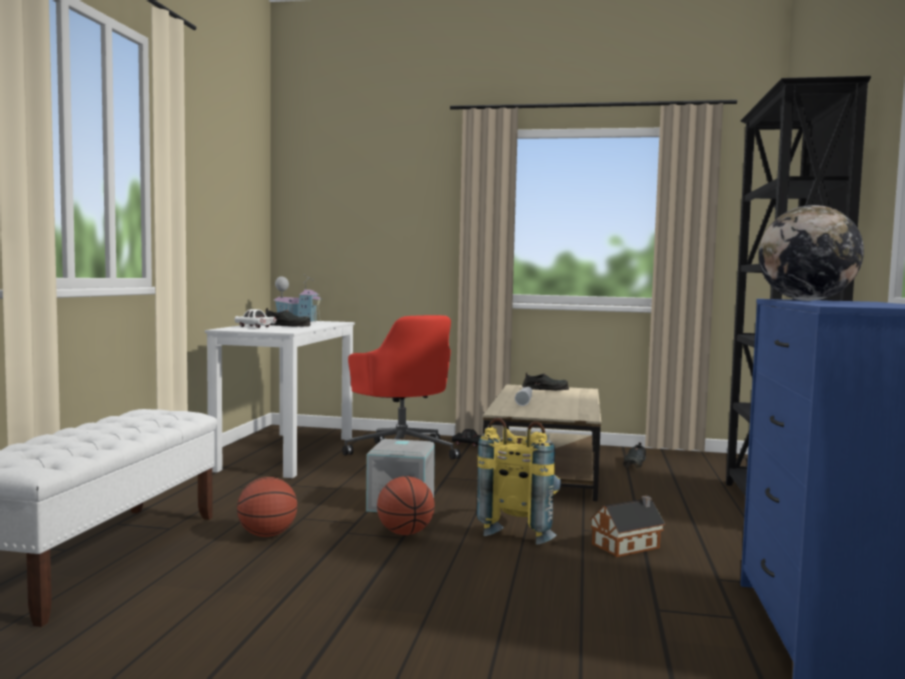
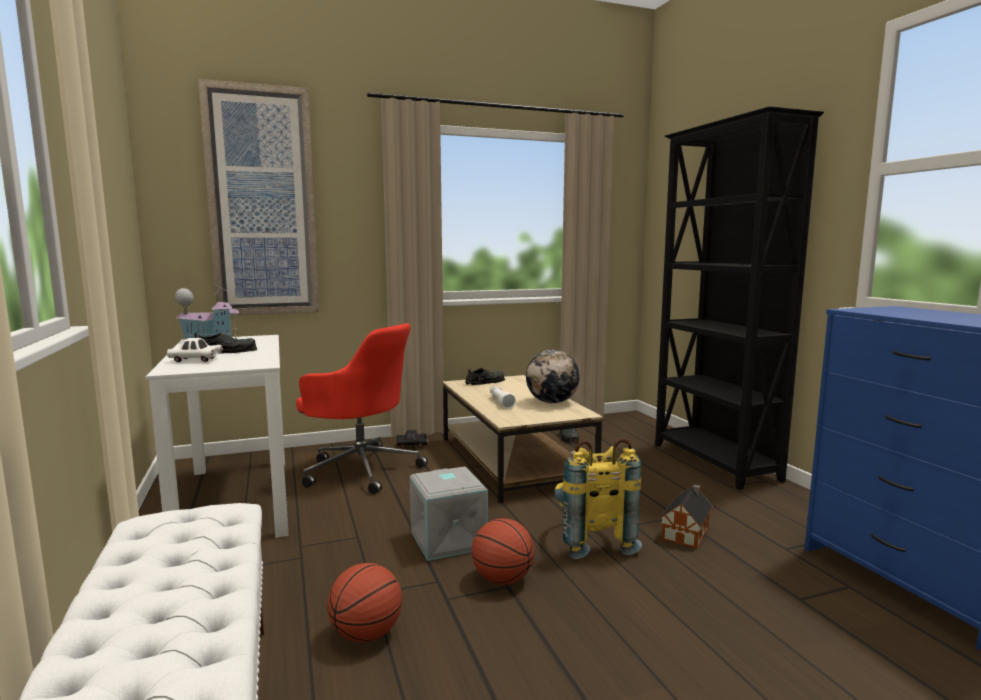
camera: 30 degrees left, 5 degrees up
globe [759,205,864,301] -> globe moved to [526,350,580,403]
none -> picture [198,79,319,315]

